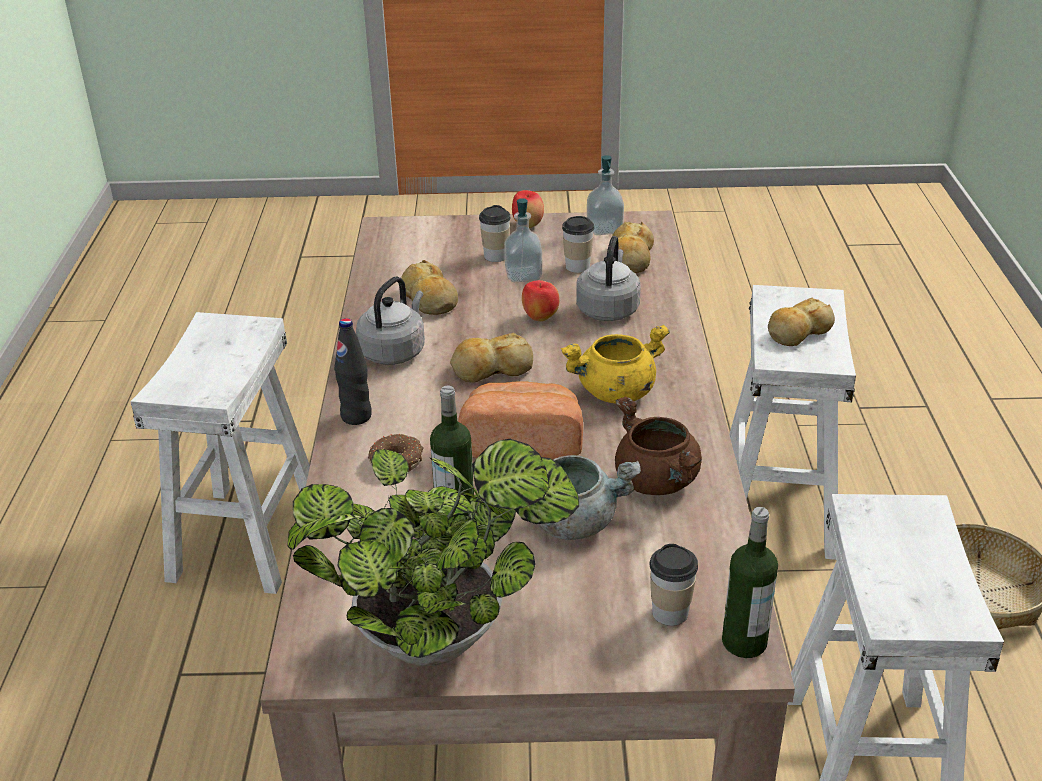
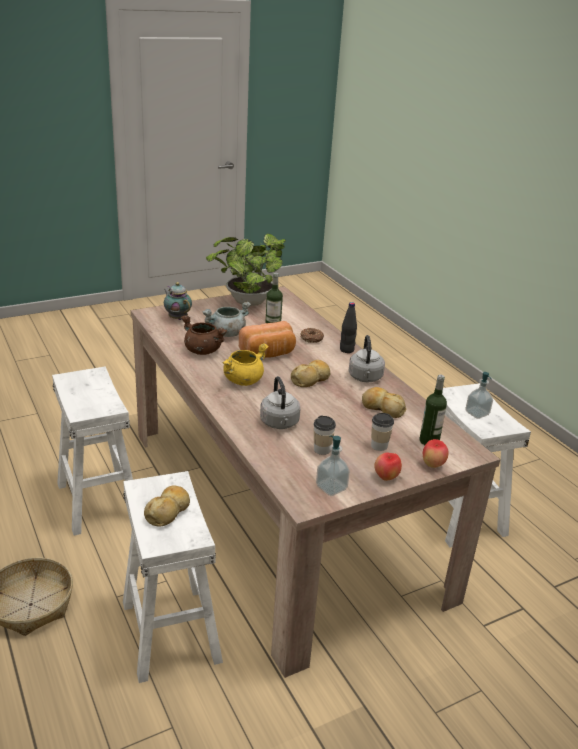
camera: 150 degrees right, 5 degrees down
soap dispenser [504,198,542,282] -> soap dispenser moved to [465,372,493,419]
apple [522,280,560,321] -> apple moved to [423,439,449,468]
bread [612,222,654,273] -> none
cup [650,544,698,626] -> teapot [164,282,192,320]
bottle [722,507,778,658] -> bottle moved to [420,375,447,445]

